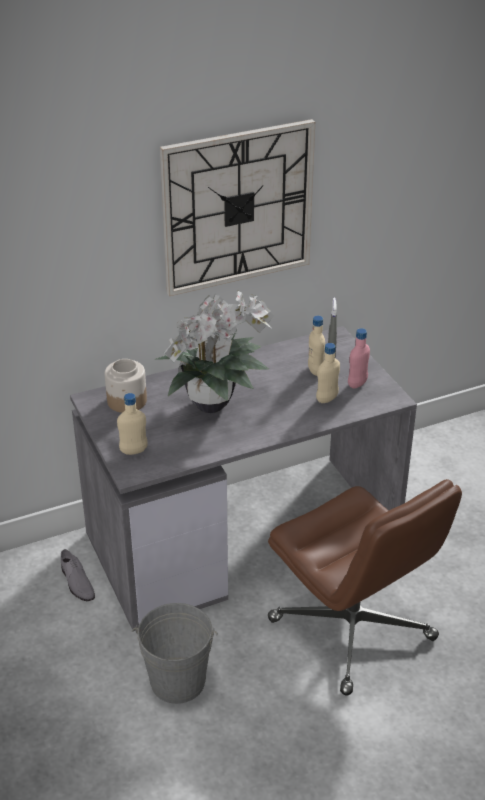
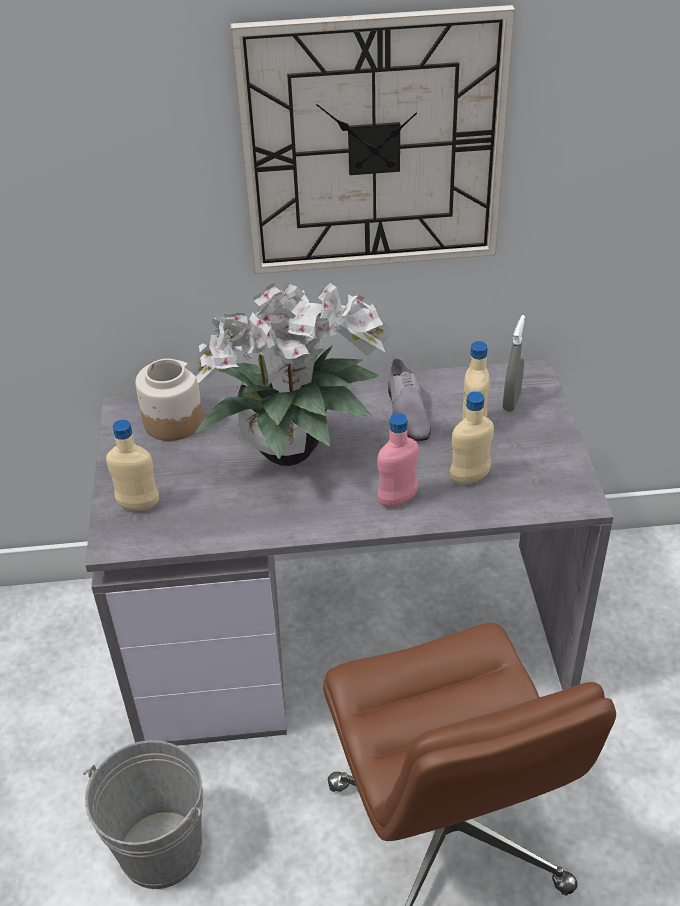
camera: 20 degrees right, 5 degrees up
grey shoe [61,549,95,601] -> grey shoe moved to [388,358,431,441]
pink bottle [348,328,370,388] -> pink bottle moved to [377,413,419,508]

